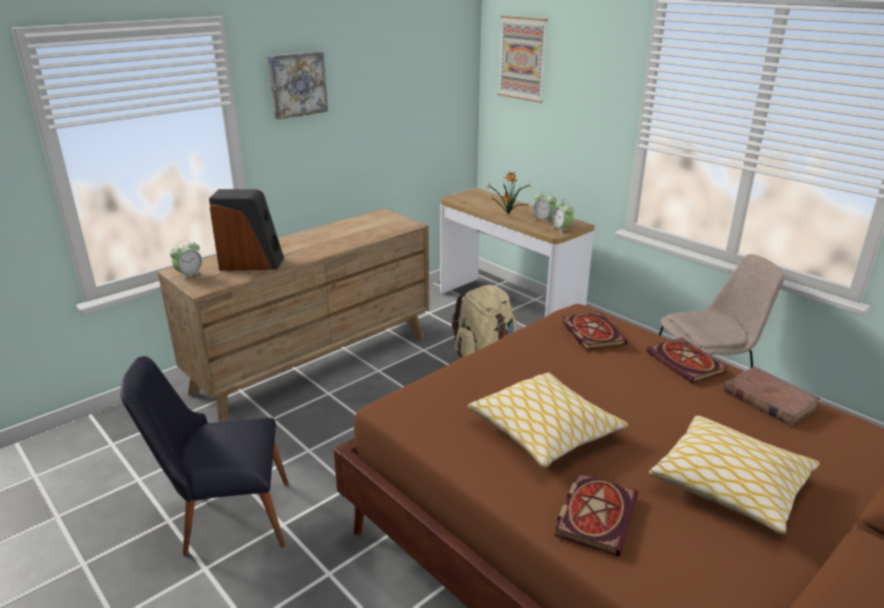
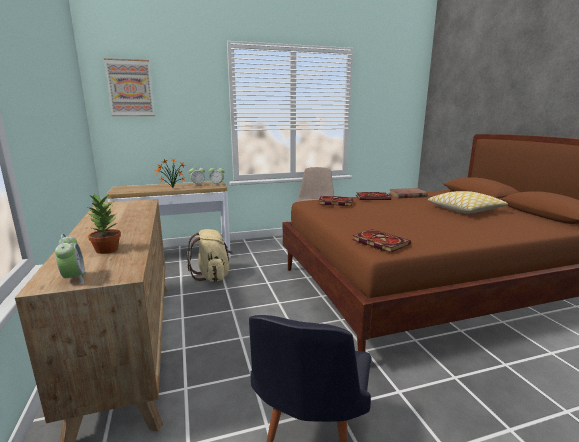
camera: 65 degrees left, 10 degrees down
speaker [209,189,284,271] -> potted plant [88,194,121,254]
picture [268,51,328,120] -> none
pillow [468,373,629,468] -> none
book [554,473,638,556] -> book moved to [352,229,411,253]

